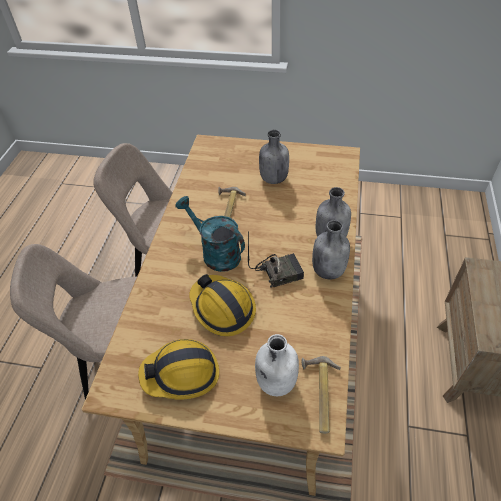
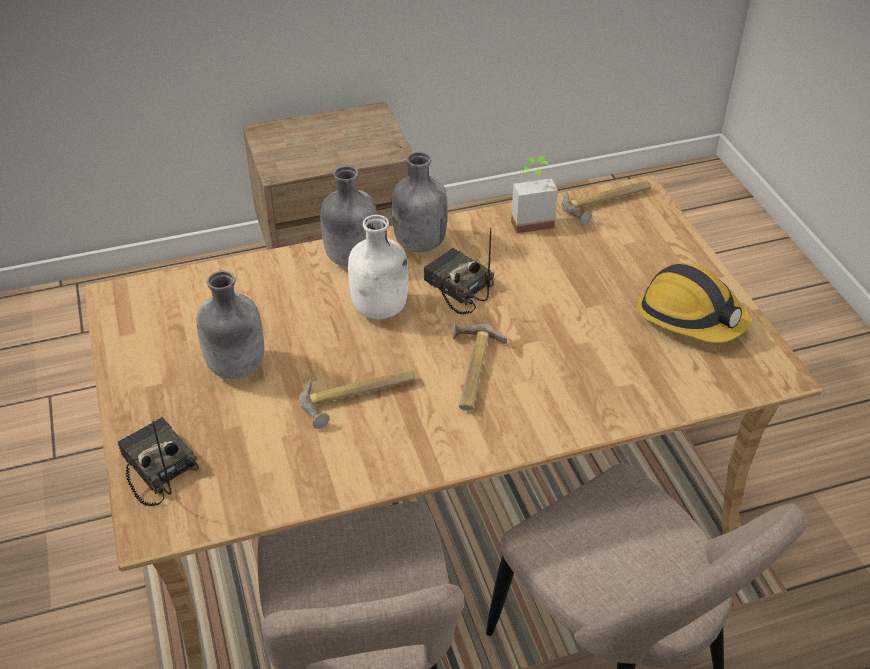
camera: 120 degrees left, 5 degrees down
turquoise watering can [175,196,245,272] -> hammer [452,322,507,411]
hard hat [189,274,256,337] -> none
white bottle [255,334,299,396] -> white bottle moved to [348,215,408,319]
none -> radio [118,417,199,506]
none -> potted plant [511,156,558,234]

